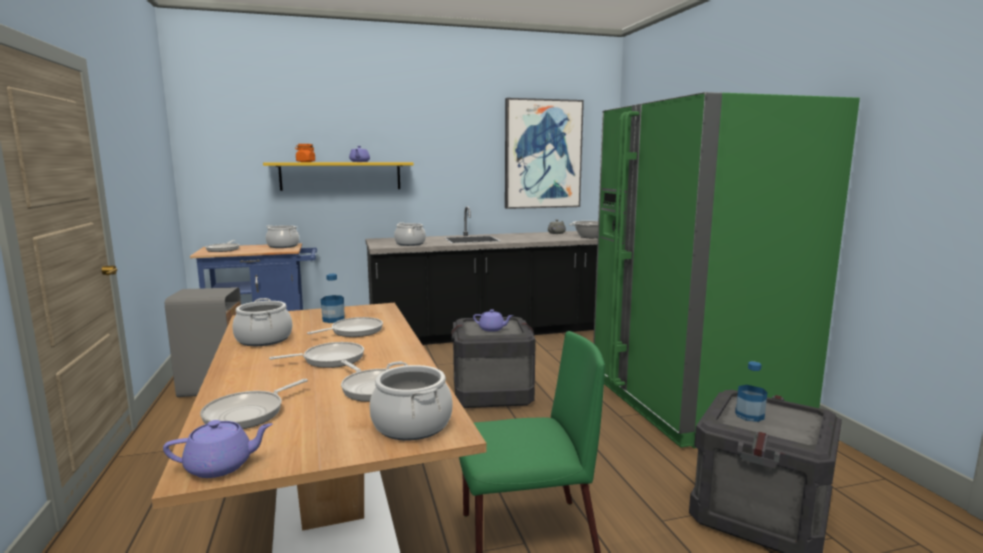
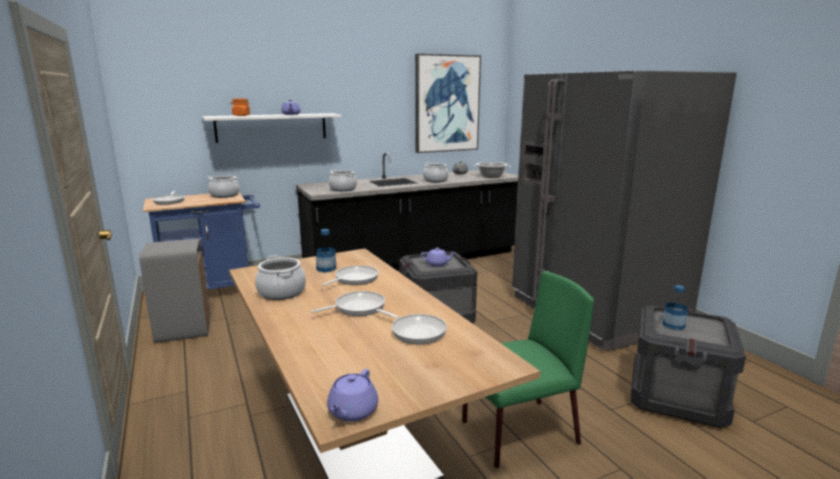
camera: 10 degrees left, 5 degrees up
purple teapot [163,420,272,478] -> purple teapot turned 135 degrees clockwise [327,369,378,422]
frying pan [200,379,308,429] -> none
yellow shelf [263,162,414,191] -> white shelf [202,113,341,143]
cooking pot [370,361,453,440] -> cooking pot moved to [423,163,449,182]
green fridge [593,92,860,448] -> grey fridge [512,71,737,351]

